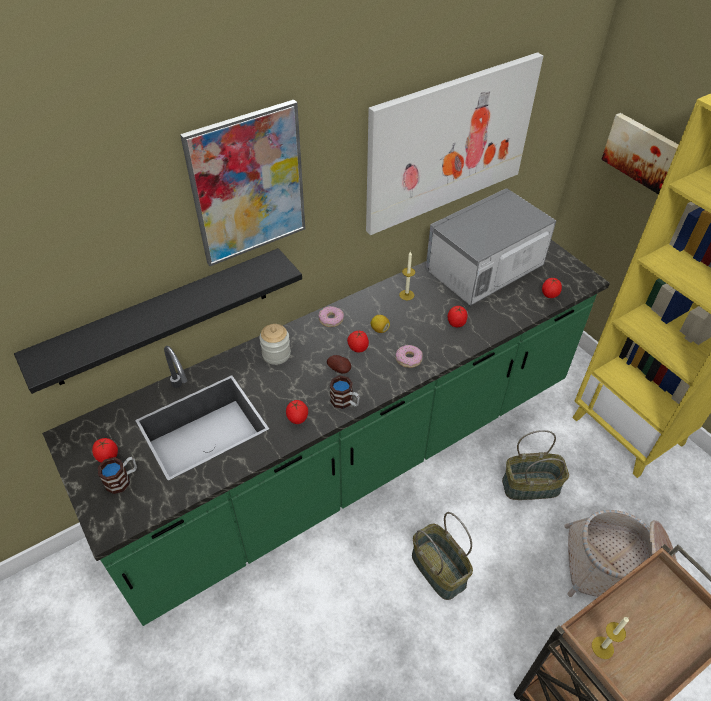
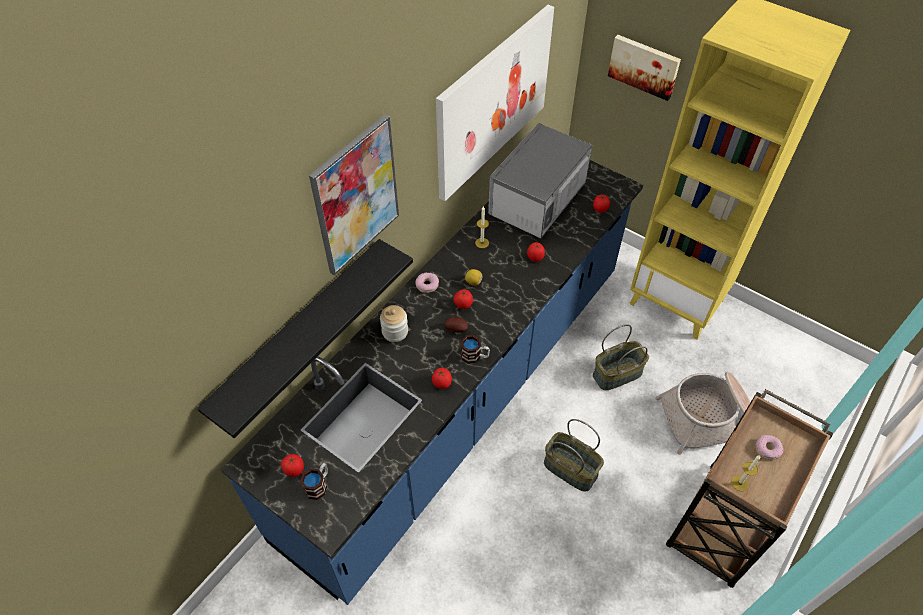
camera: 20 degrees left, 5 degrees up
green counter [42,240,610,626] -> blue counter [221,160,643,605]
donut [396,345,423,368] -> donut moved to [755,435,783,460]

